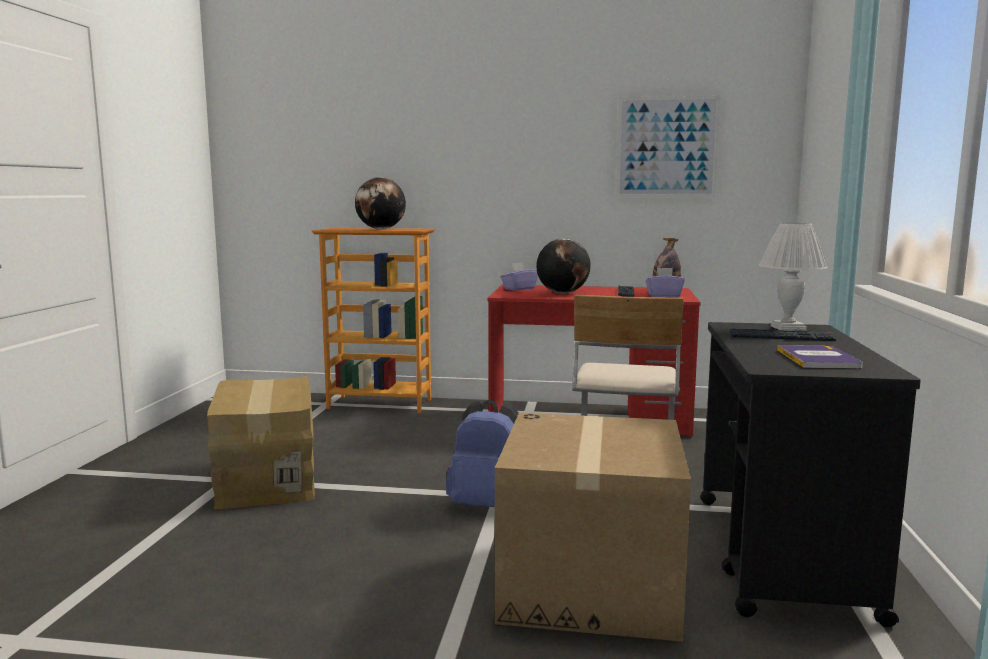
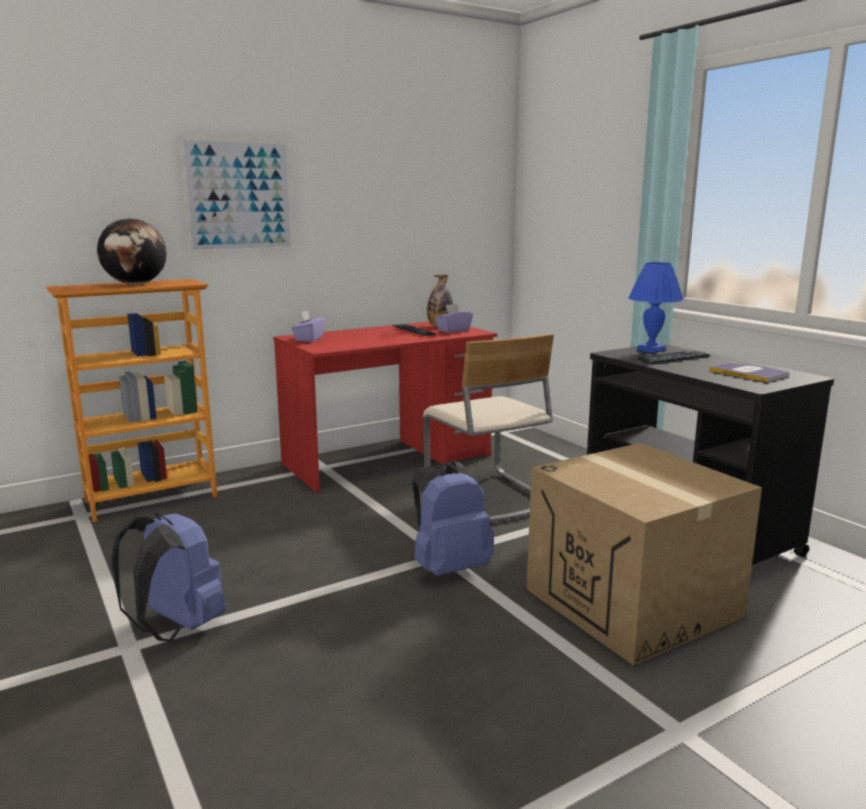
camera: 40 degrees left, 5 degrees up
cardboard box [207,376,315,509] -> blue backpack [111,512,226,642]
globe [536,238,591,294] -> none
picture [616,96,720,197] -> picture moved to [179,136,294,254]
white table lamp [759,223,828,331] -> blue table lamp [628,262,683,353]

